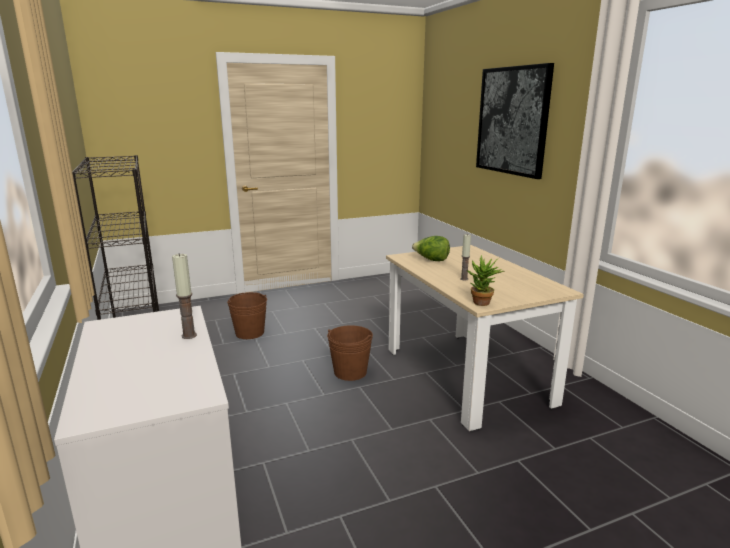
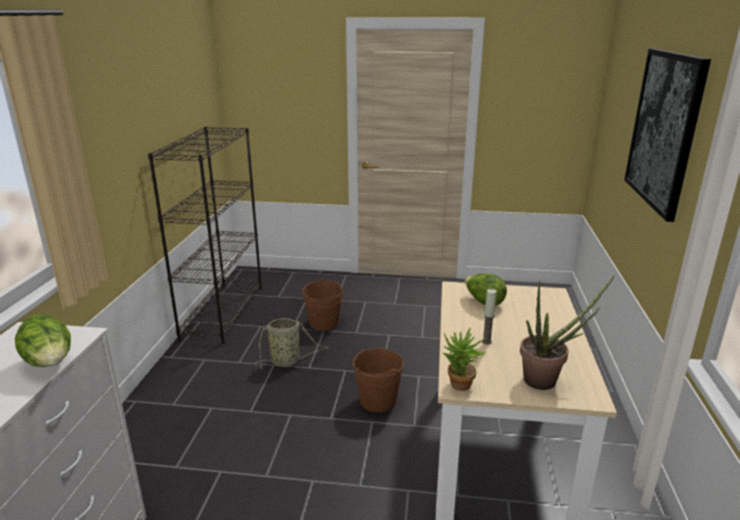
camera: 30 degrees right, 5 degrees up
candle [172,253,197,339] -> lettuce [15,314,71,367]
none -> basket [255,318,328,369]
none -> potted plant [520,274,615,390]

